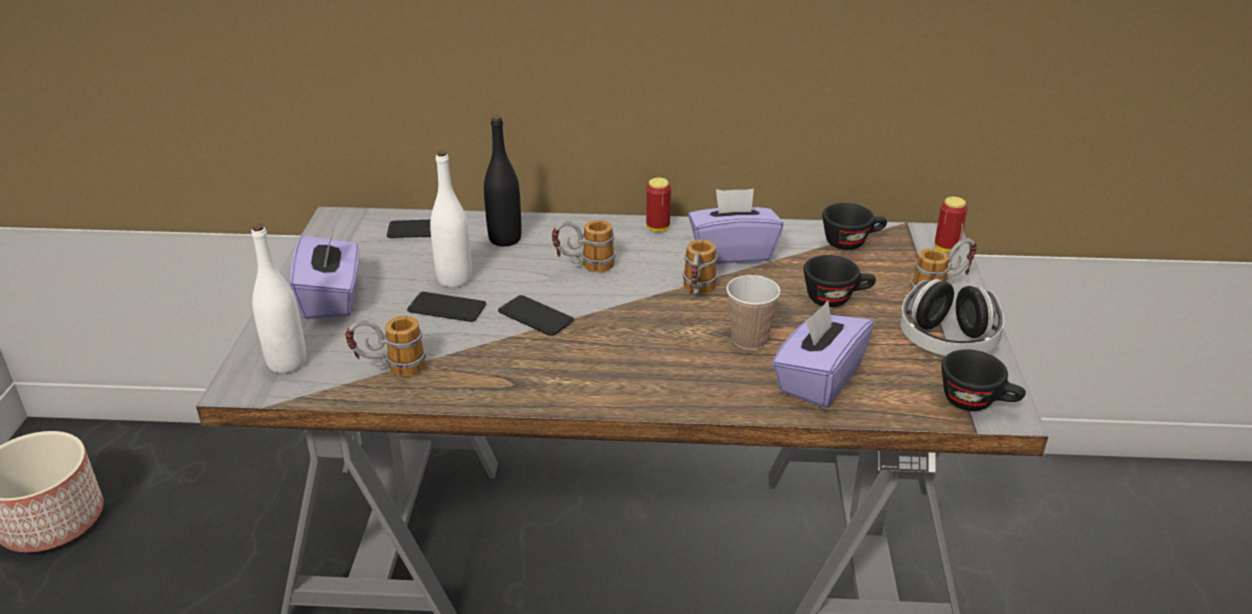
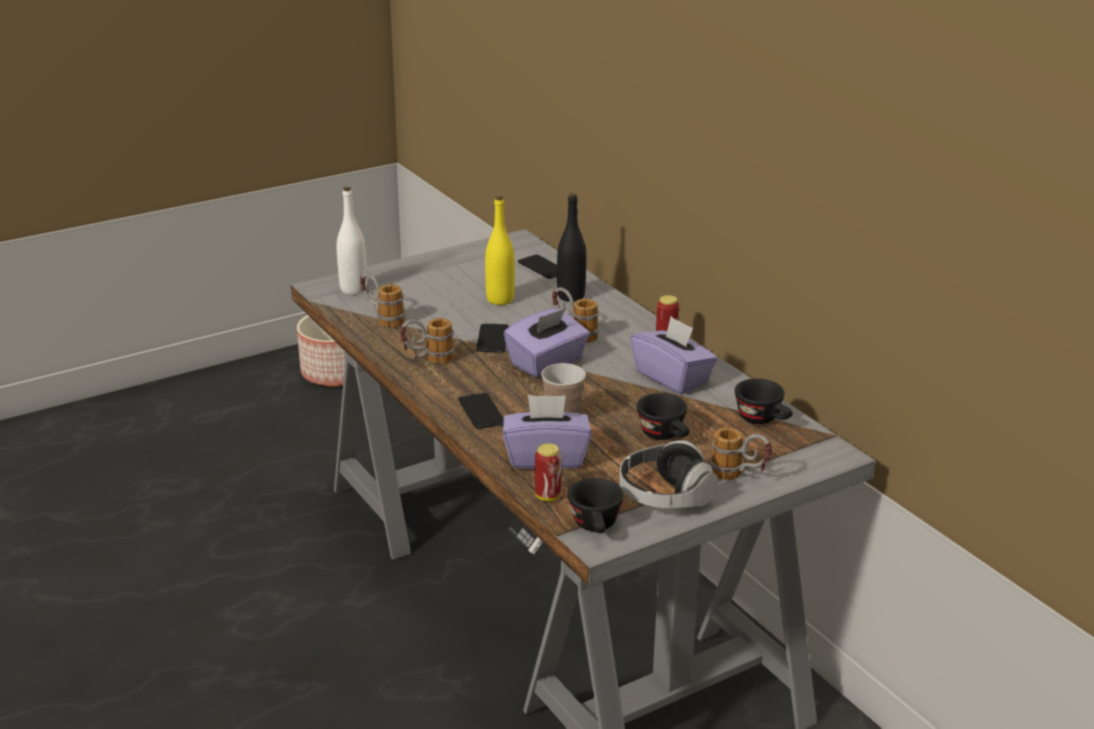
camera: 55 degrees right, 5 degrees down
purple tissue box [290,227,359,319] -> purple tissue box moved to [503,308,590,377]
phone [407,292,486,322] -> phone moved to [458,393,504,429]
white bottle [430,150,472,288] -> yellow bottle [485,196,515,305]
mug [683,240,718,294] -> mug moved to [400,318,455,364]
can [935,197,967,252] -> can moved to [535,443,561,501]

